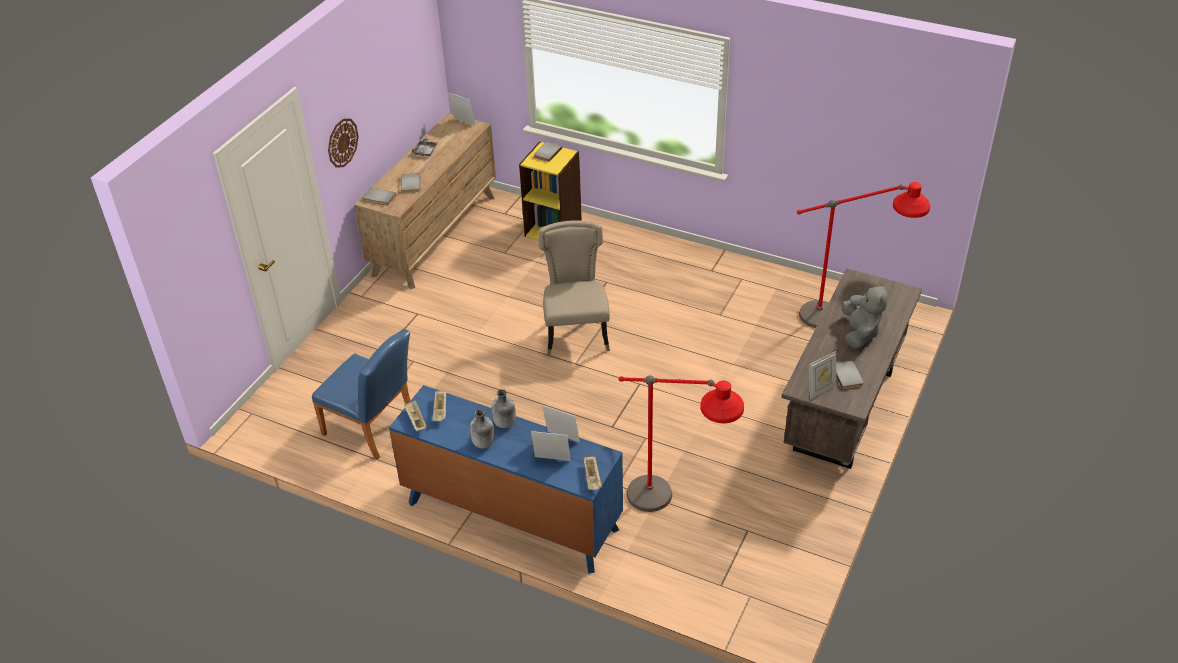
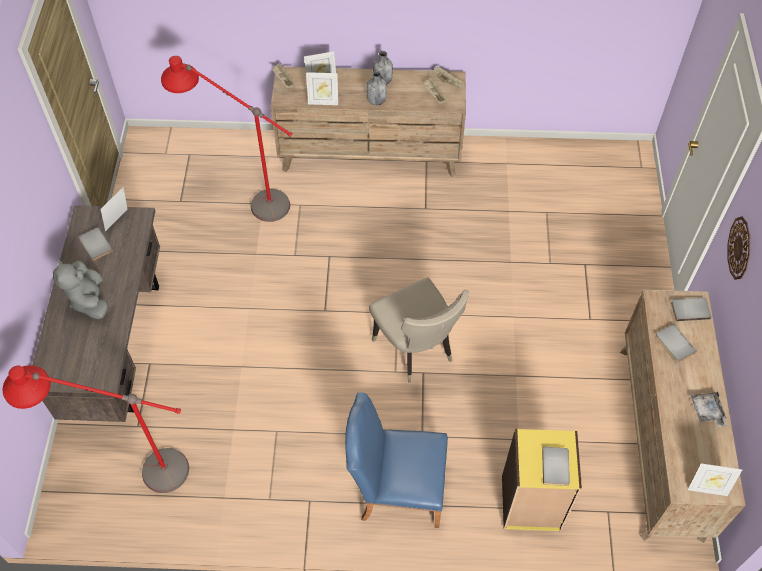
camera: 155 degrees right, 15 degrees up
blue chair [312,329,410,460] -> blue chair moved to [345,393,448,528]
blue dresser [389,385,623,573] -> brown dresser [271,67,466,177]

